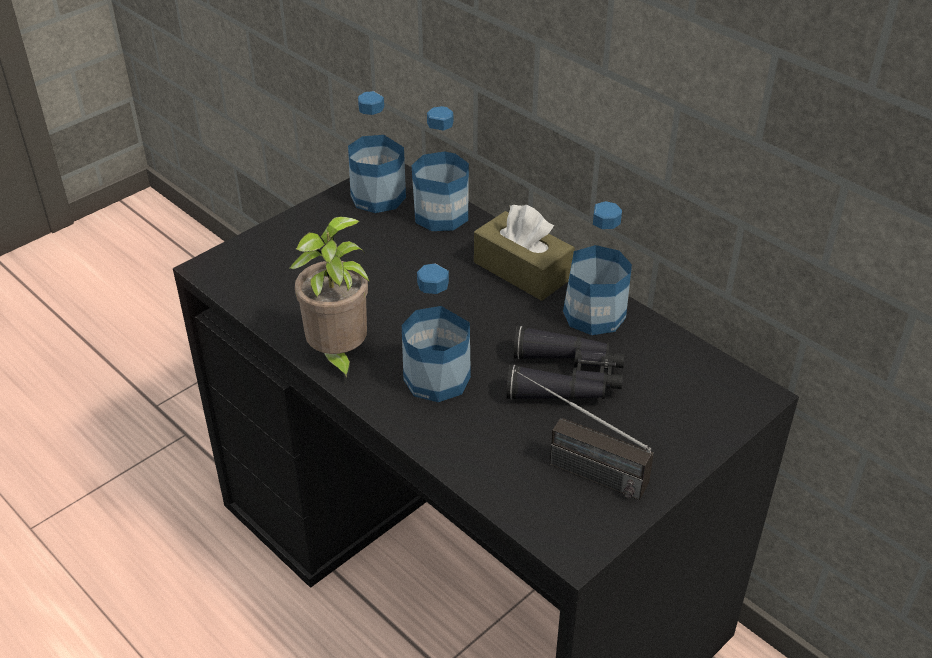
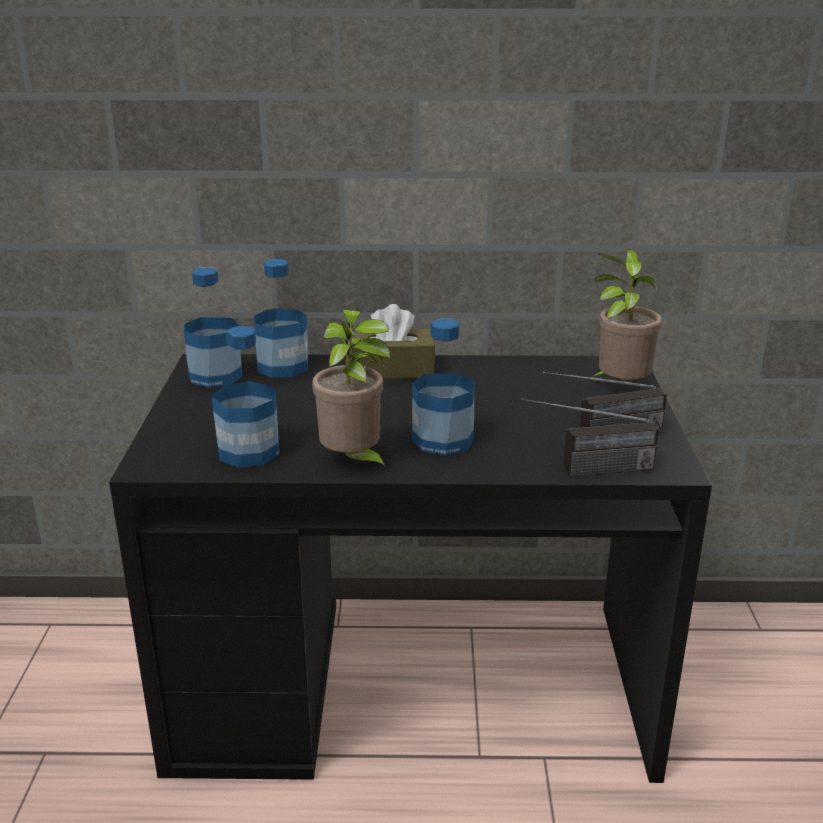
camera: 45 degrees left, 15 degrees down
black binoculars [507,326,624,400] -> none
bottle [563,201,632,335] -> bottle moved to [211,326,279,468]
none -> radio [521,398,659,477]
none -> potted plant [592,249,662,380]

